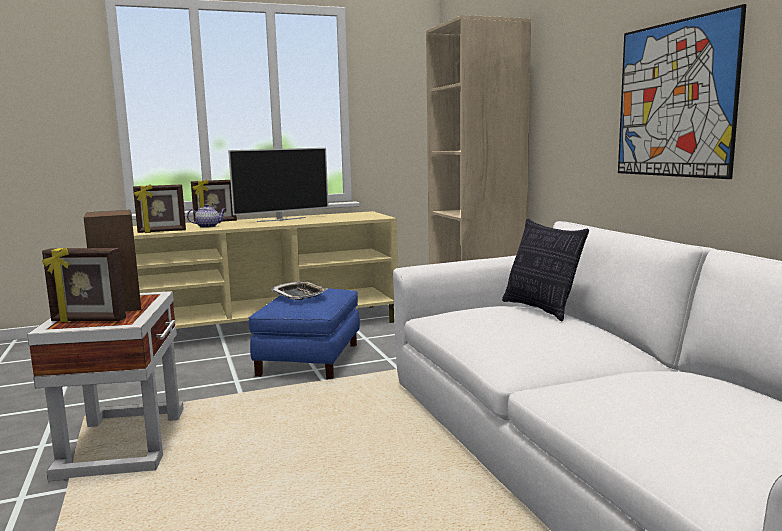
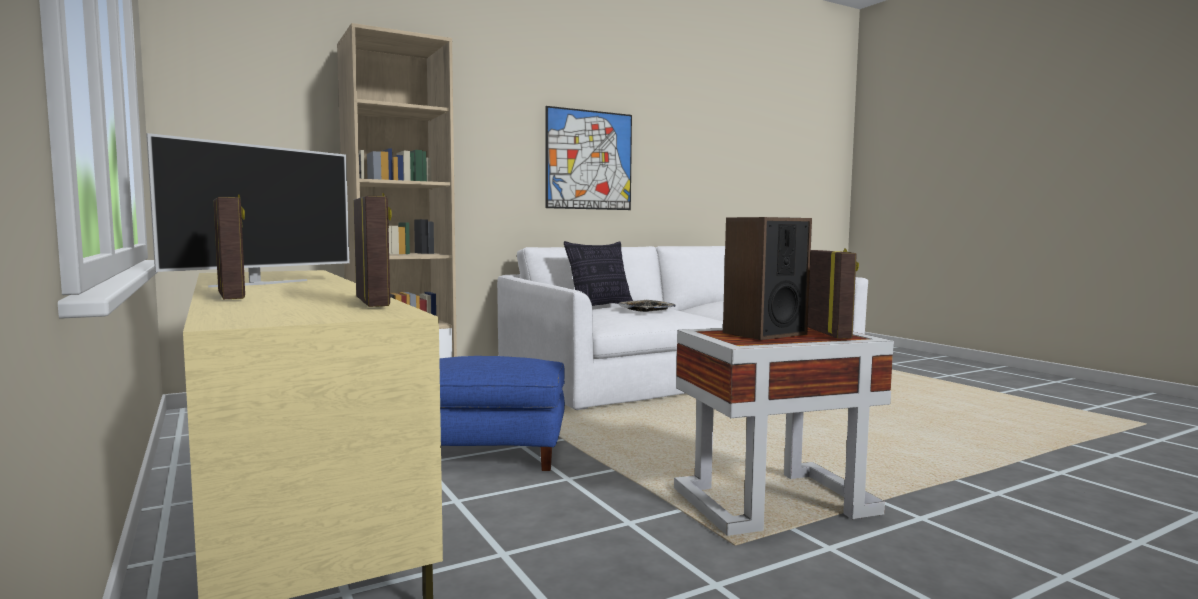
camera: 100 degrees left, 5 degrees down
teapot [187,204,226,228] -> none
television [228,148,329,222] -> television turned 75 degrees clockwise [146,133,349,287]
tray [271,281,327,300] -> tray moved to [618,300,676,312]

